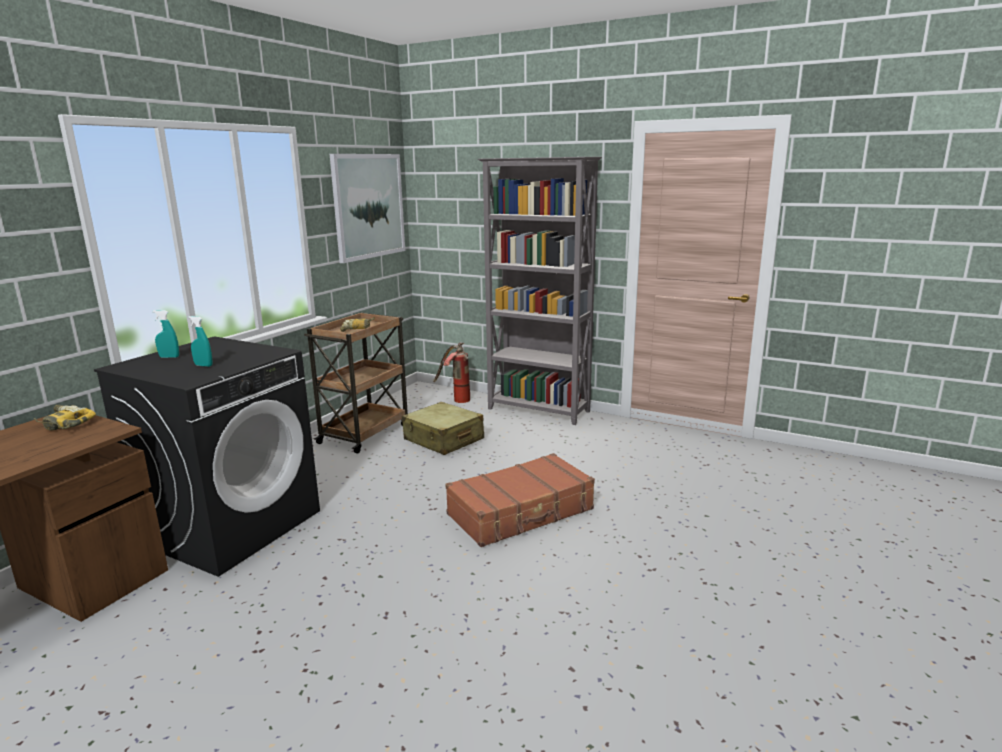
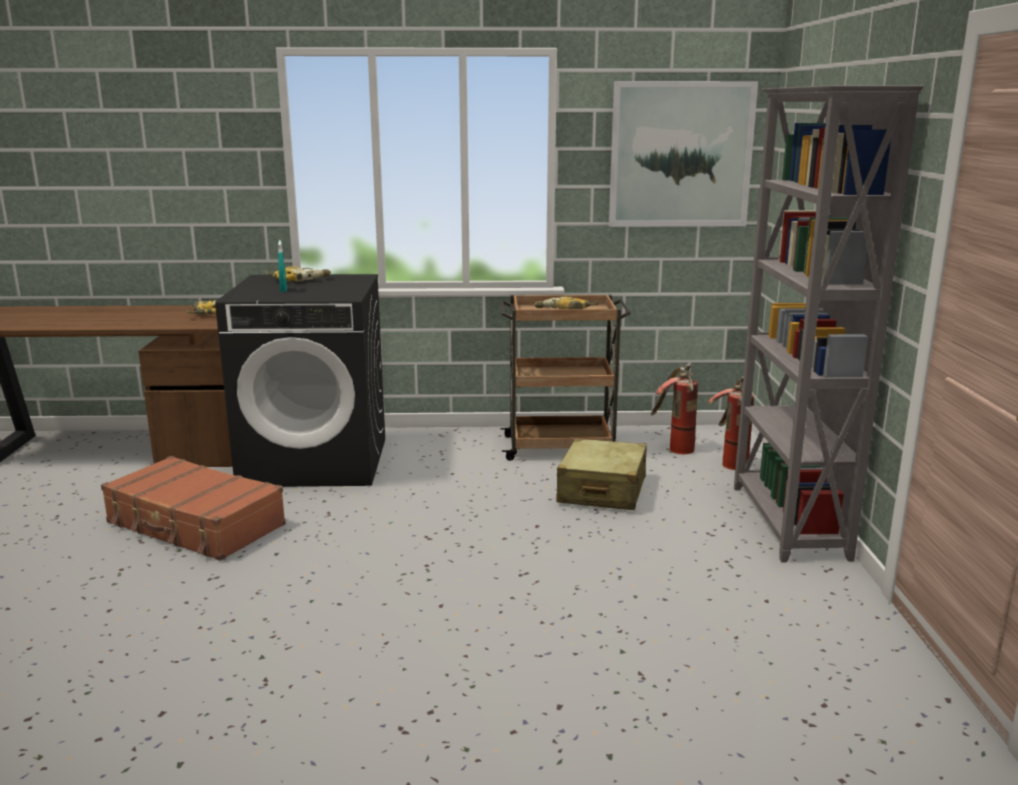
camera: 60 degrees right, 0 degrees up
turquoise spray bottle [152,310,179,358] -> power drill [265,266,331,282]
brown suitcase [445,453,595,547] -> brown suitcase moved to [101,456,286,561]
none -> fire extinguisher [651,364,698,454]

